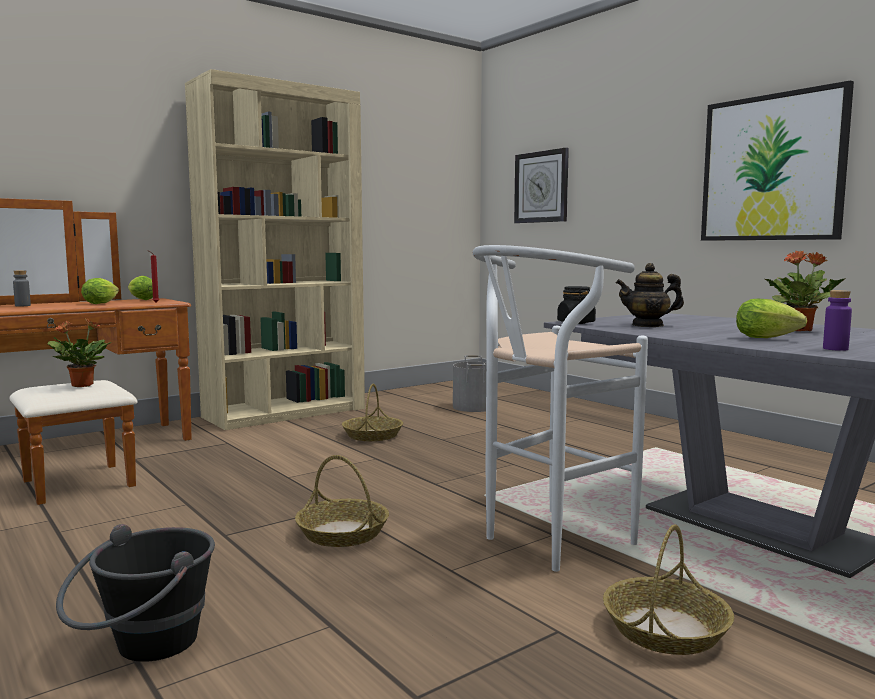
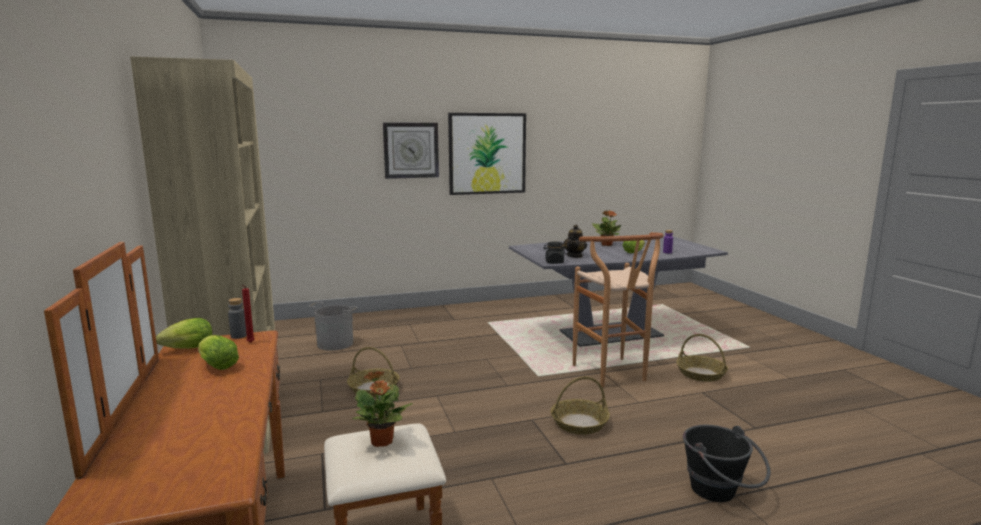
camera: 70 degrees left, 5 degrees up
grey bottle [13,270,31,306] -> grey bottle moved to [228,298,247,339]
white stool [473,245,648,572] -> brown stool [573,232,663,387]
wall clock [514,148,569,223] -> wall clock moved to [383,123,439,179]

